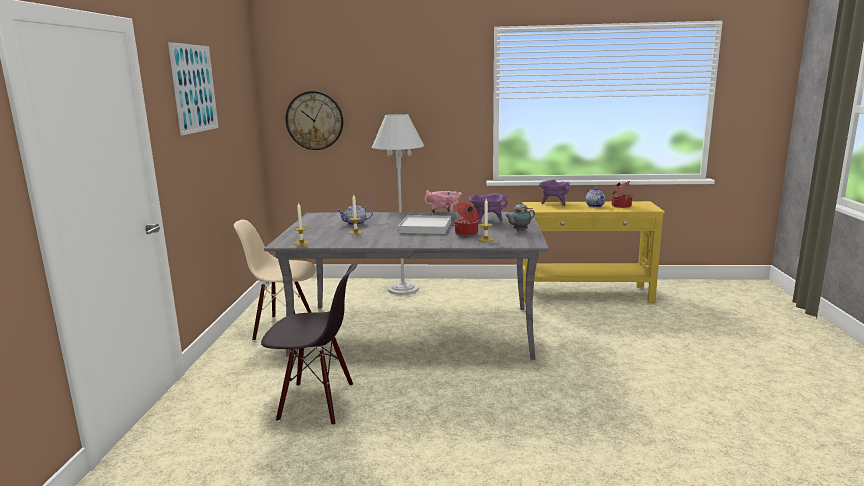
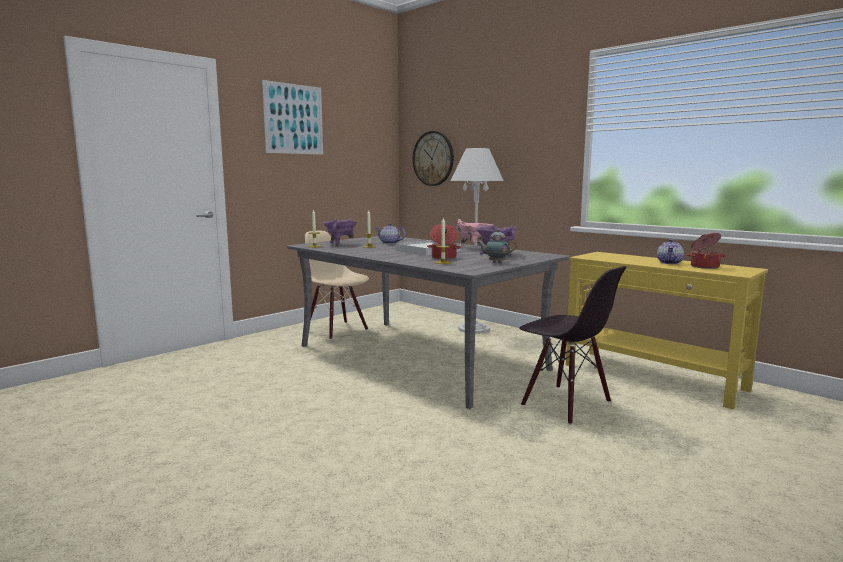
camera: 40 degrees right, 5 degrees down
black chair [261,263,357,425] -> black chair moved to [520,266,627,425]
purple cooking pot [539,180,570,206] -> purple cooking pot moved to [323,219,357,246]

